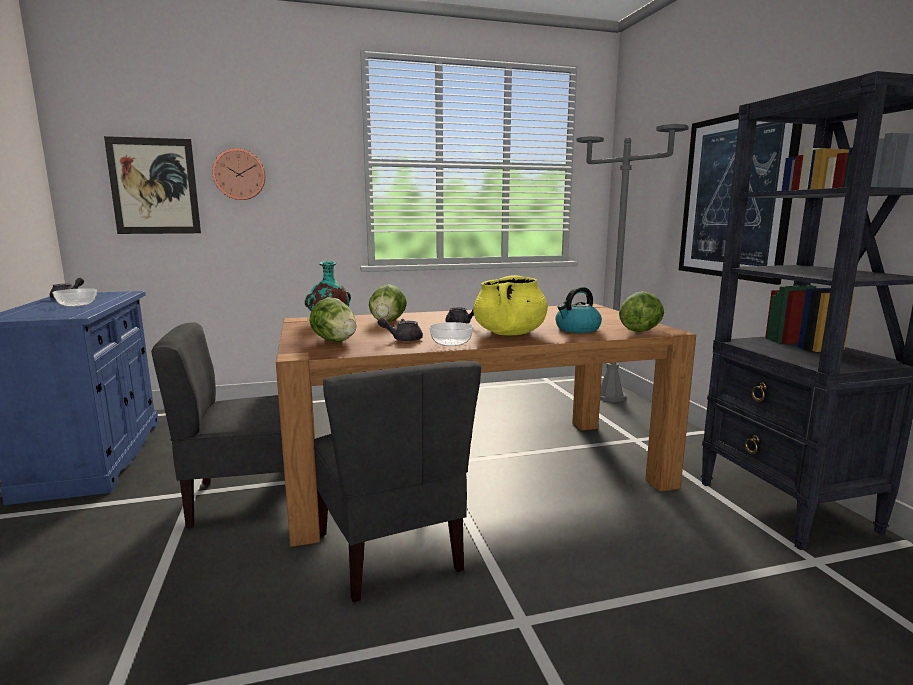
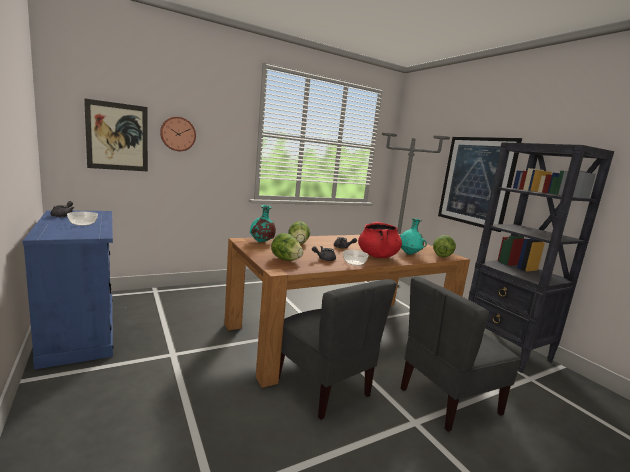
camera: 15 degrees left, 0 degrees up
grey chair [151,322,284,529] -> grey chair moved to [401,276,521,432]
yellow cooking pot [473,275,548,335] -> red cooking pot [358,222,402,258]
kettle [556,287,602,333] -> turquoise vase [399,218,427,255]

